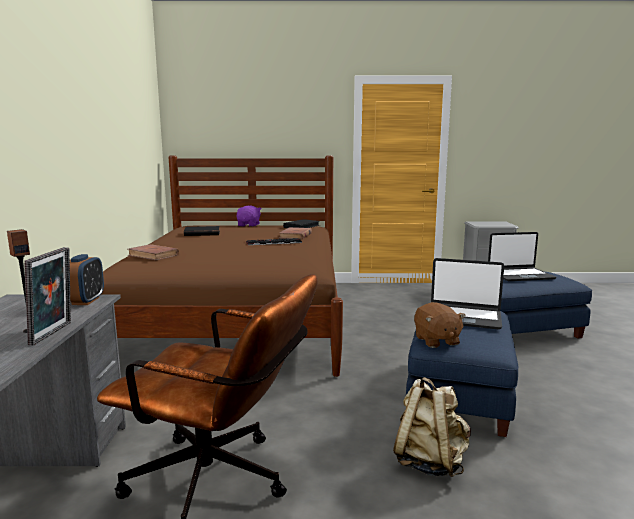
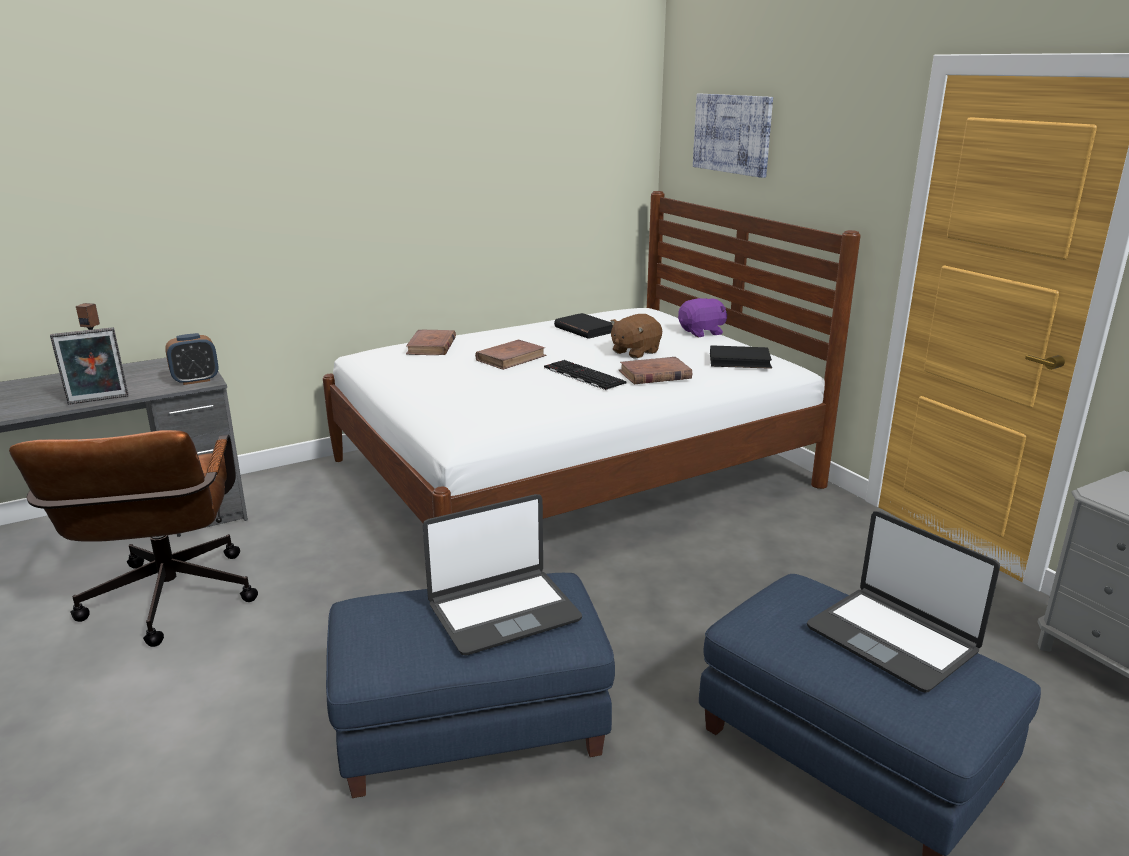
camera: 60 degrees right, 10 degrees up
brown bed [101,155,343,377] -> white bed [323,191,861,523]
beige backpack [393,377,471,477] -> none
brown plush toy [414,302,466,348] -> brown plush toy moved to [610,314,662,359]
laptop [431,258,504,329] -> laptop turned 105 degrees counterclockwise [423,494,582,655]
none -> brown book [475,339,547,370]
none -> picture [693,94,773,178]

